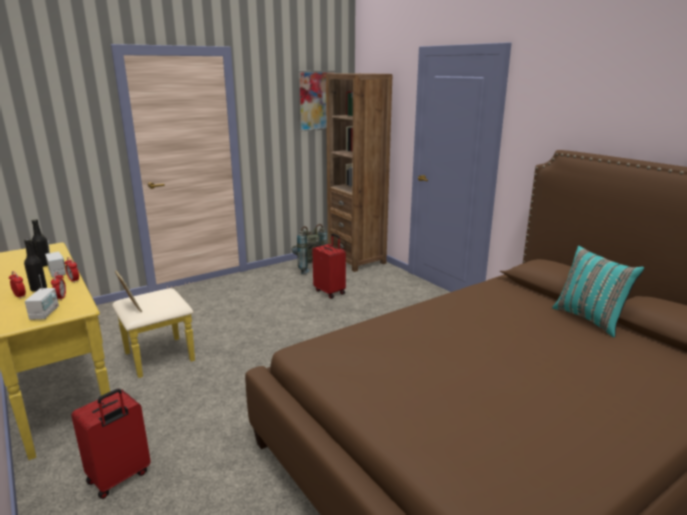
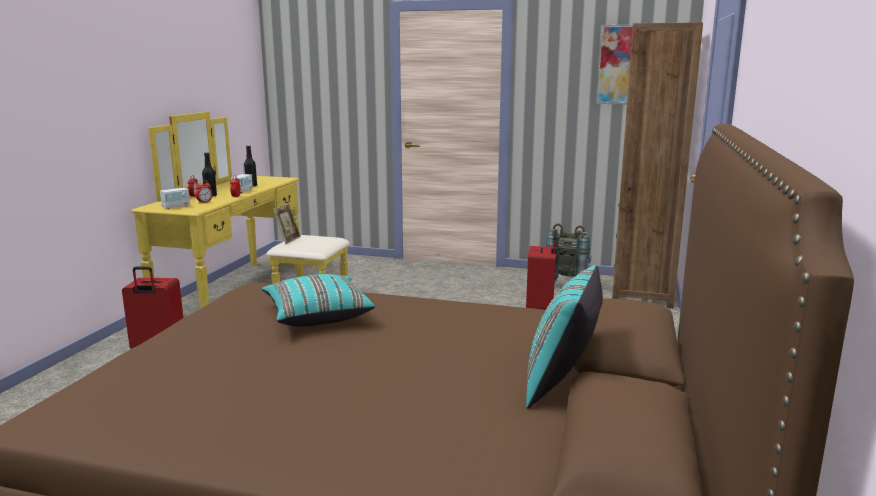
camera: 50 degrees right, 5 degrees down
none -> turquoise pillow [262,274,375,326]

